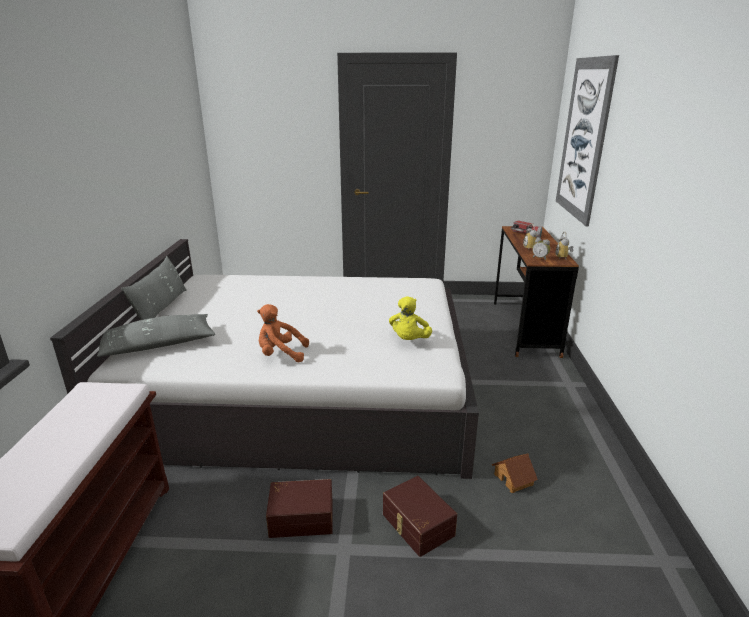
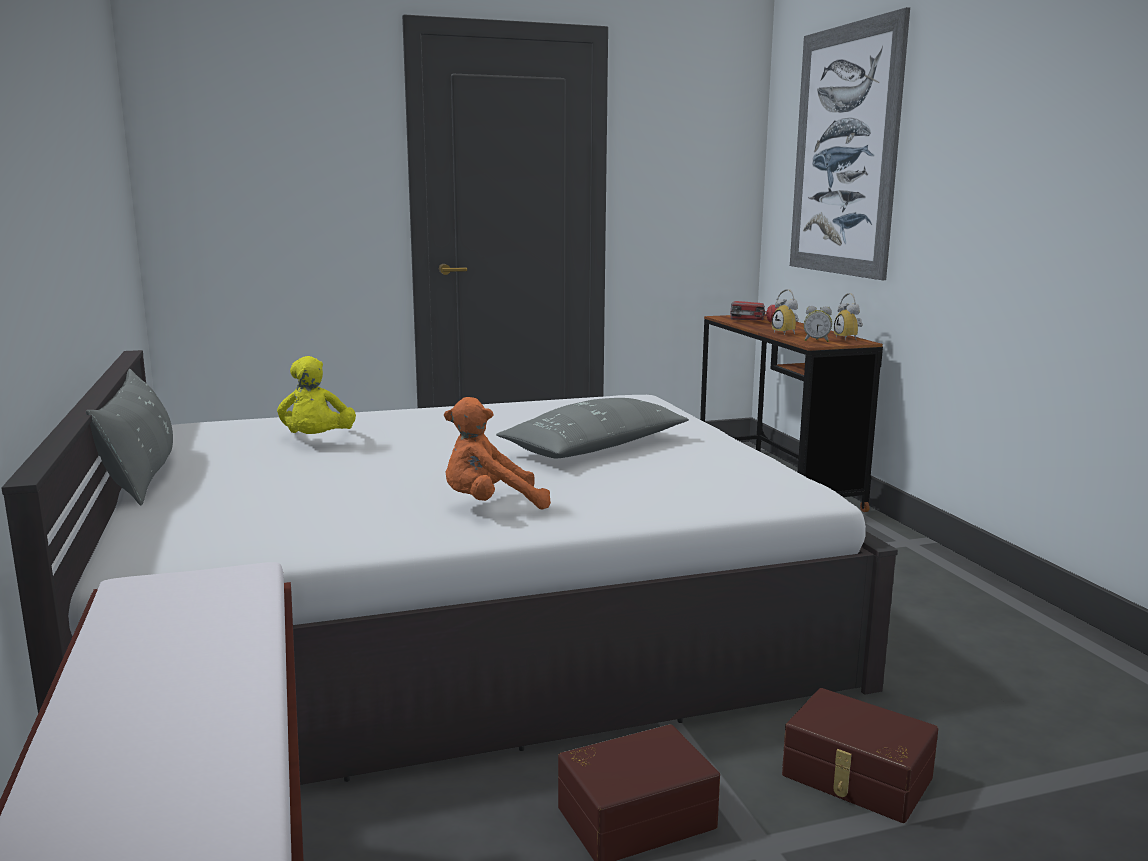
camera: 20 degrees left, 10 degrees down
grey pillow [97,314,215,357] -> grey pillow moved to [496,398,689,458]
yellow plush toy [389,296,432,340] -> yellow plush toy moved to [277,356,356,434]
toy house [492,453,538,493] -> none

